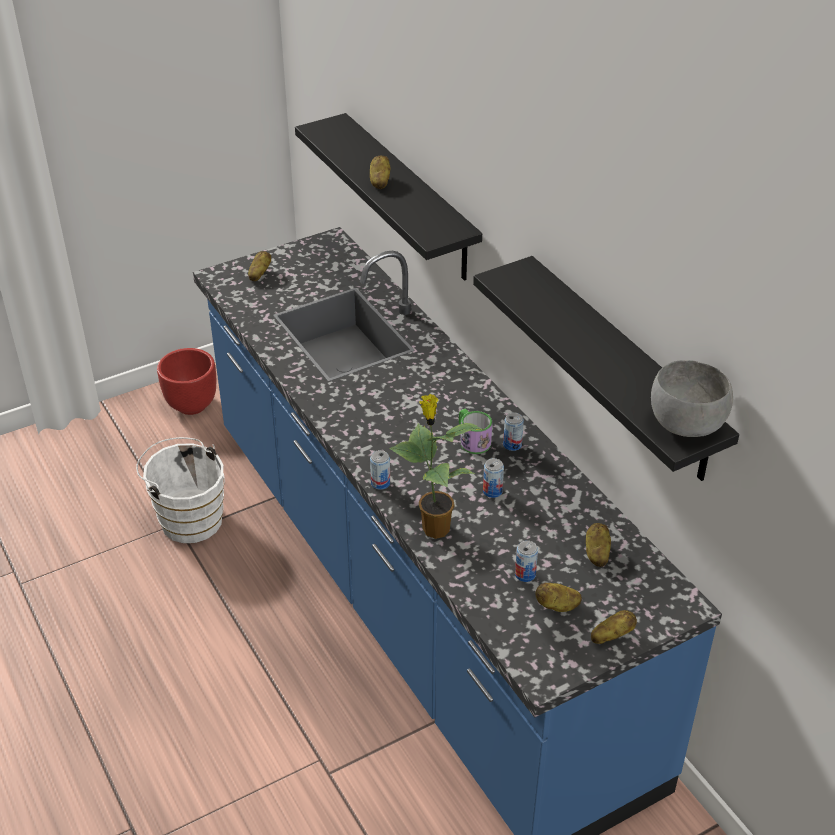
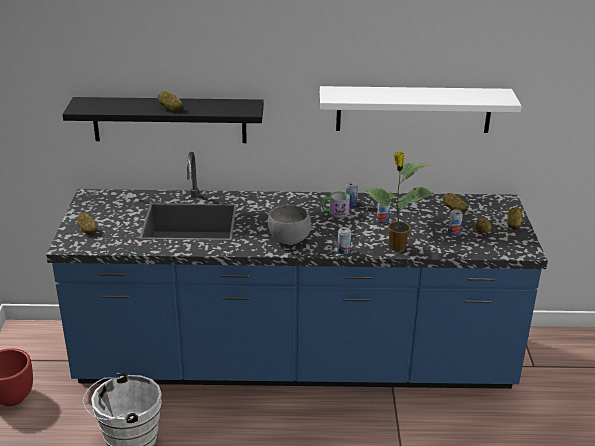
camera: 60 degrees left, 10 degrees down
black shelf [473,256,739,481] -> white shelf [320,86,521,133]
grey bowl [651,360,733,437] -> grey bowl moved to [268,205,311,245]

